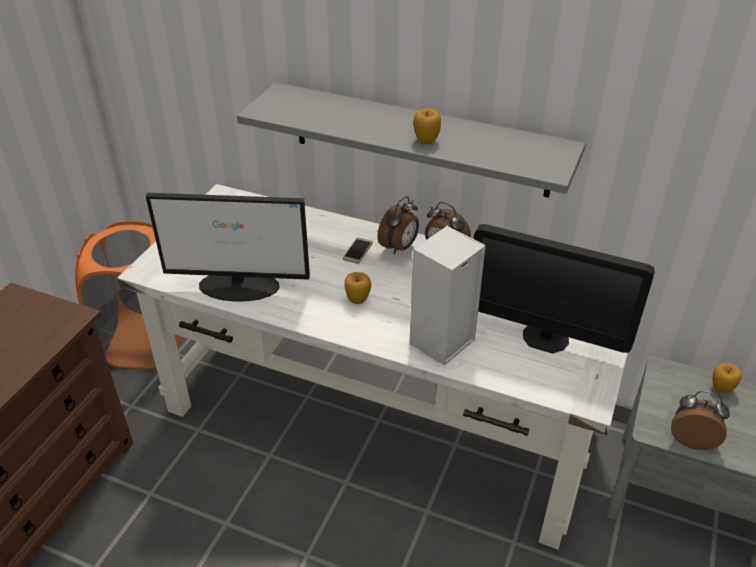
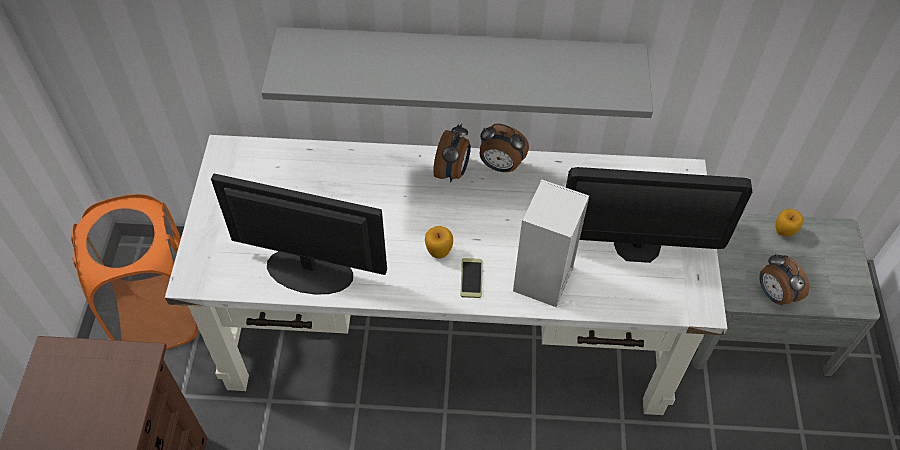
camera: 20 degrees left, 15 degrees up
monitor [146,193,310,302] -> monitor turned 150 degrees counterclockwise [211,174,387,295]
phone [343,237,373,264] -> phone moved to [460,258,483,298]
apple [413,108,441,144] -> none
alarm clock [671,391,730,450] -> alarm clock turned 120 degrees counterclockwise [759,253,809,305]

